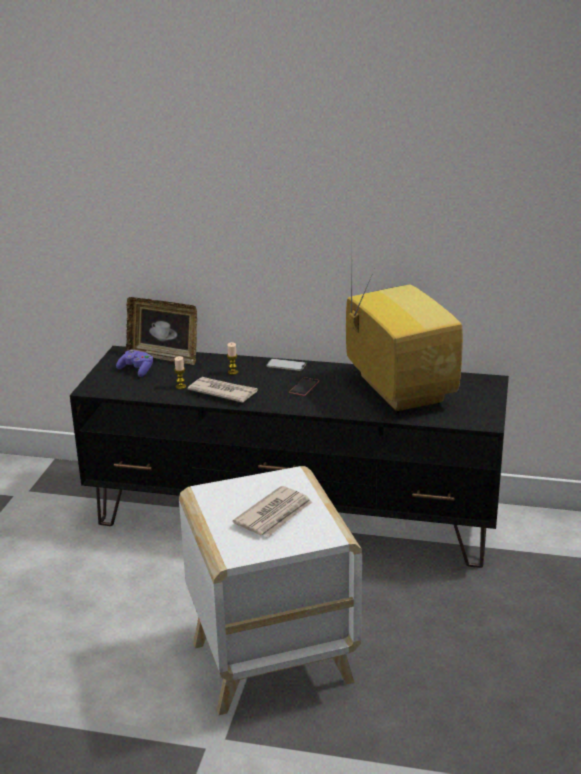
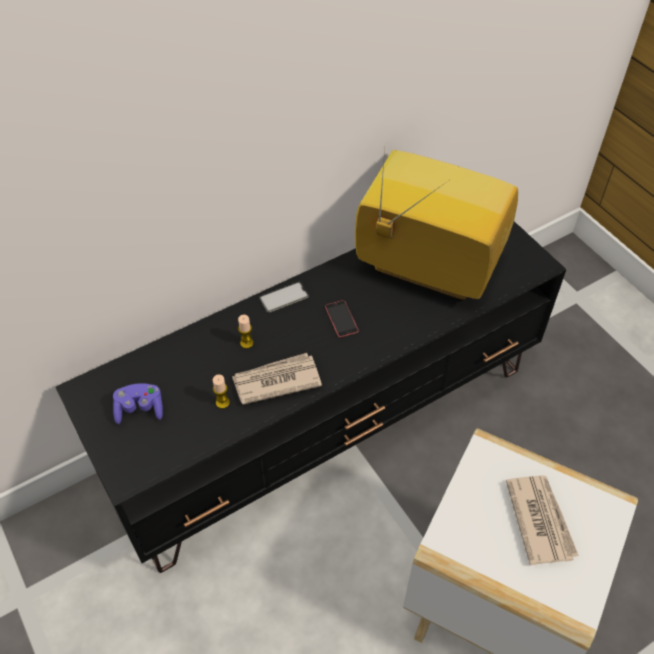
camera: 45 degrees left, 25 degrees up
picture frame [126,297,197,365] -> none

